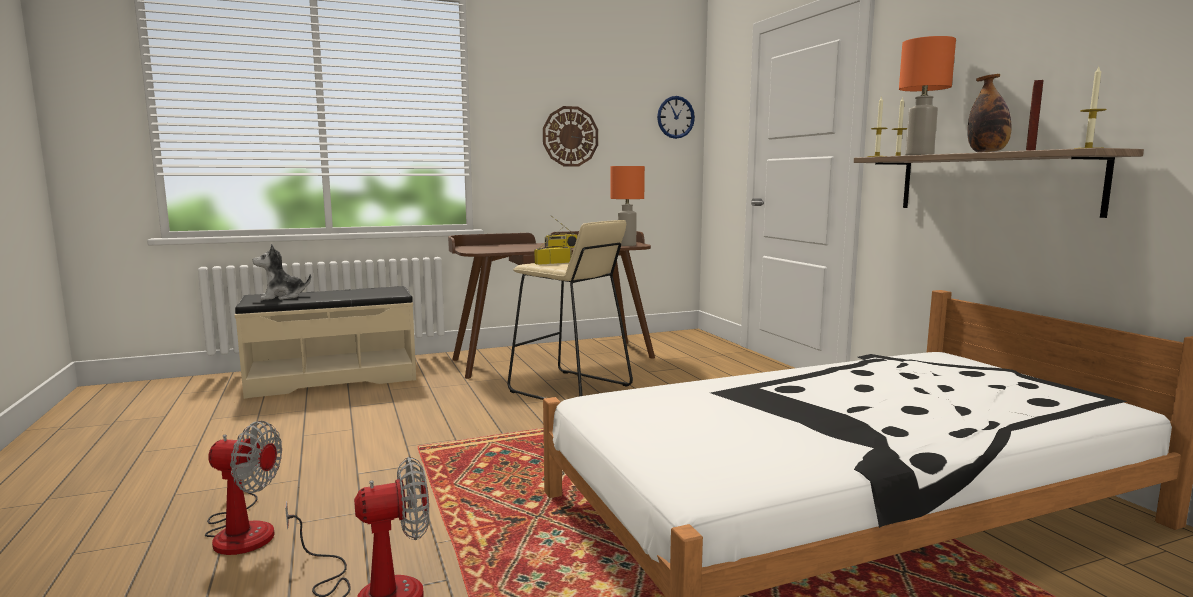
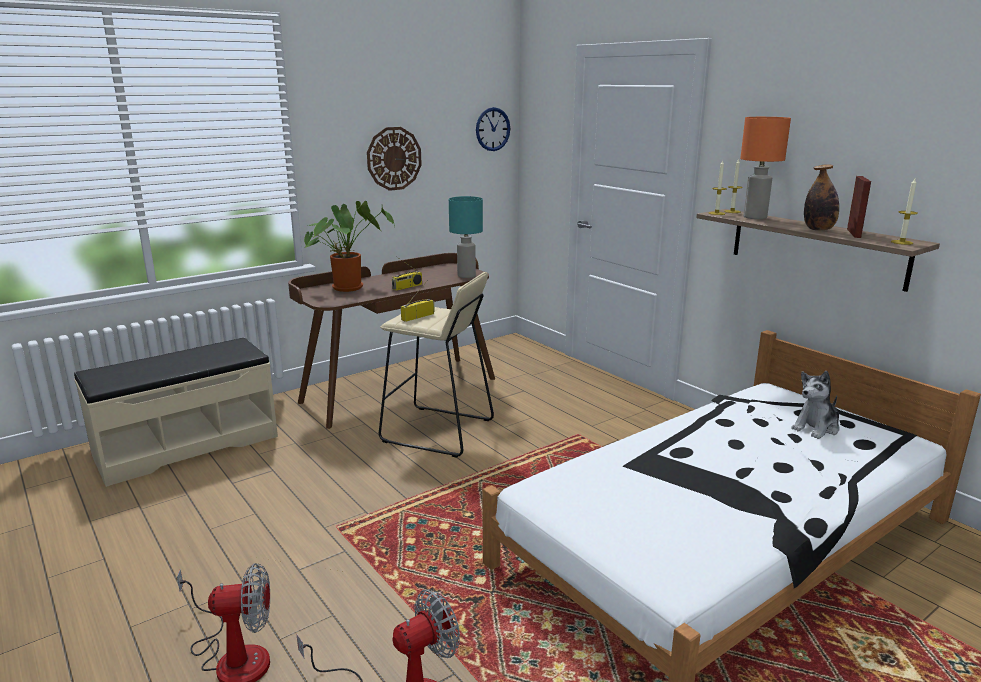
camera: 15 degrees left, 10 degrees up
plush toy [253,244,311,300] -> plush toy moved to [791,371,840,439]
orange table lamp [610,166,645,246] -> turquoise table lamp [449,196,483,278]
none -> potted plant [304,201,395,292]

